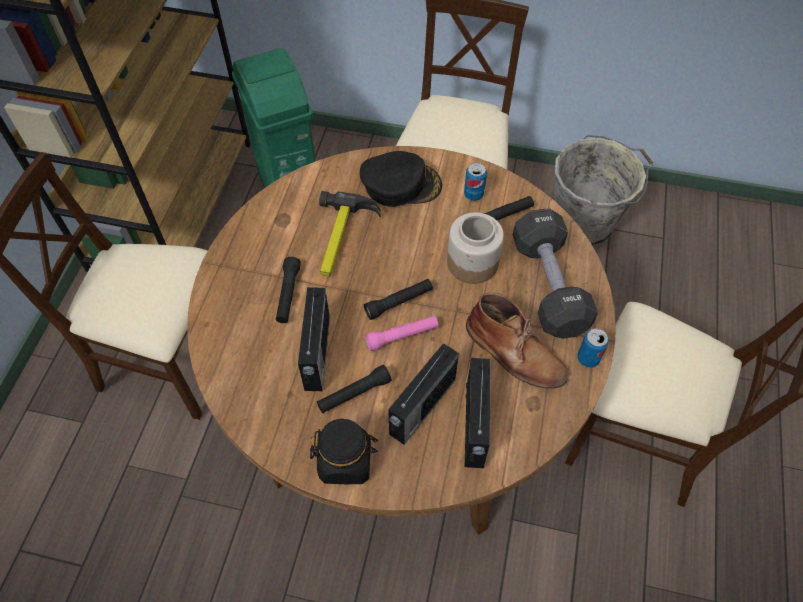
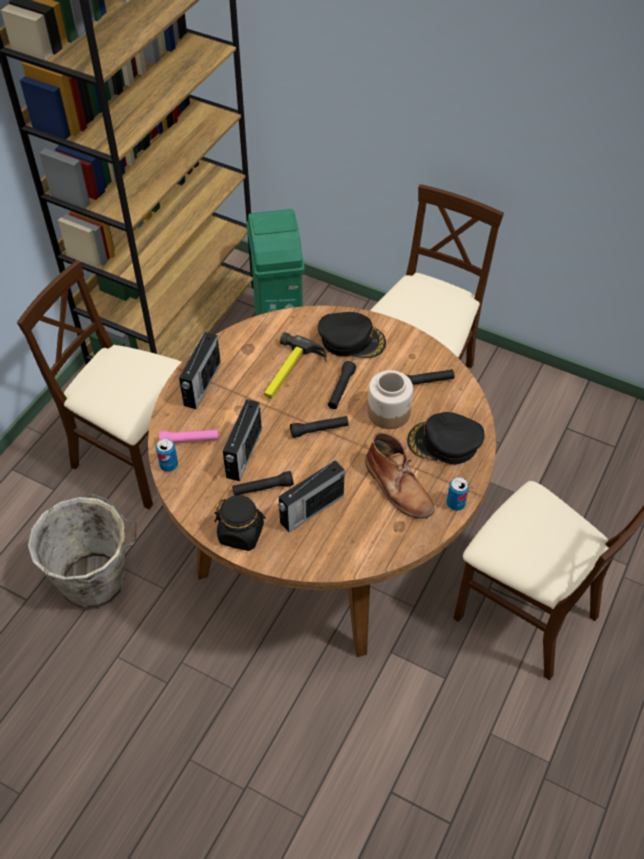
camera: 15 degrees right, 5 degrees down
black flashlight [276,257,301,323] -> black flashlight moved to [328,361,356,409]
pink flashlight [365,315,439,351] -> pink flashlight moved to [159,430,218,443]
can [464,163,487,201] -> can moved to [156,438,178,472]
radio [465,358,490,468] -> radio moved to [179,332,221,409]
black dumbbell [513,209,598,339] -> black cap [407,412,485,464]
grey bucket [555,135,653,247] -> grey bucket moved to [28,494,137,610]

